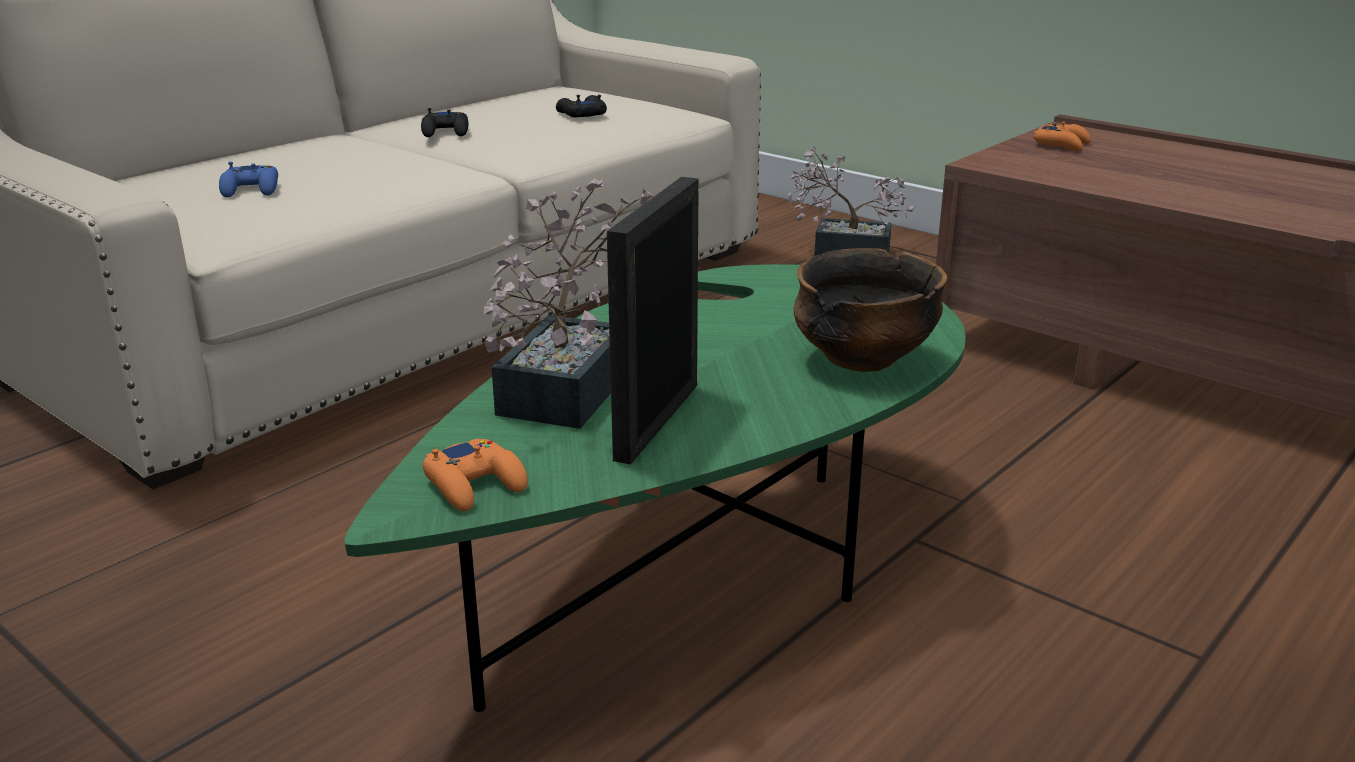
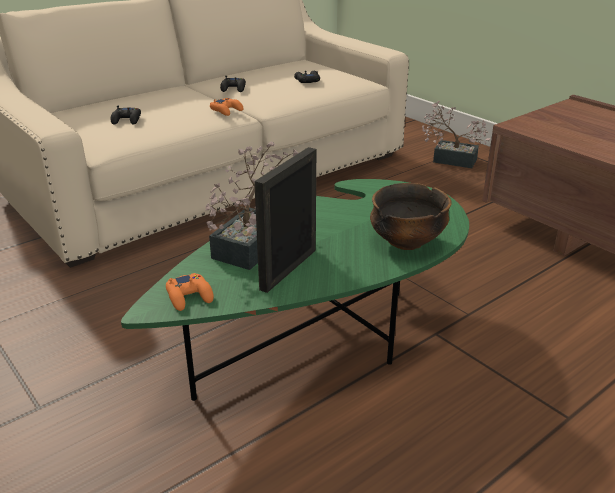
camera: 10 degrees right, 5 degrees up
blue game controller [219,162,278,198] -> black game controller [111,106,141,125]
orange game controller [1033,122,1091,151] -> orange game controller moved to [210,98,243,116]

